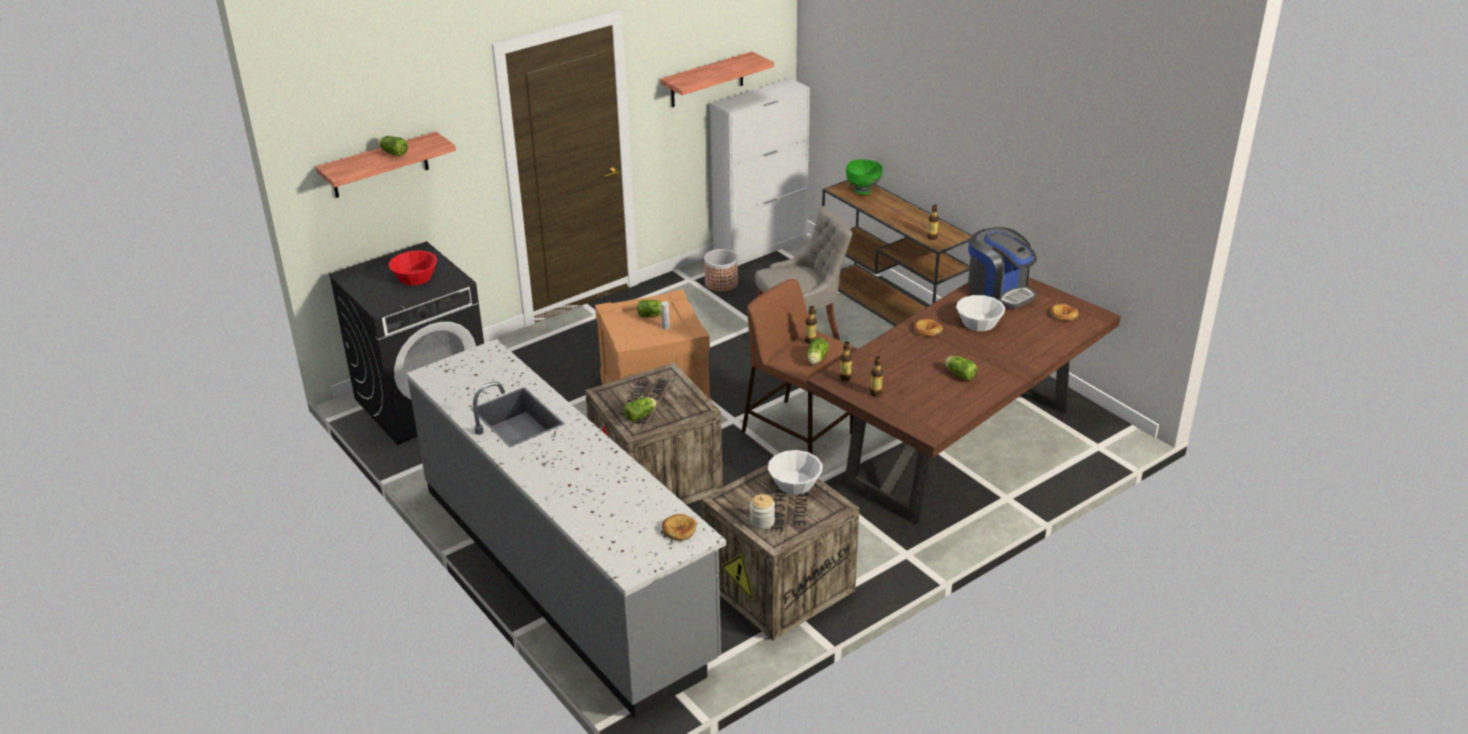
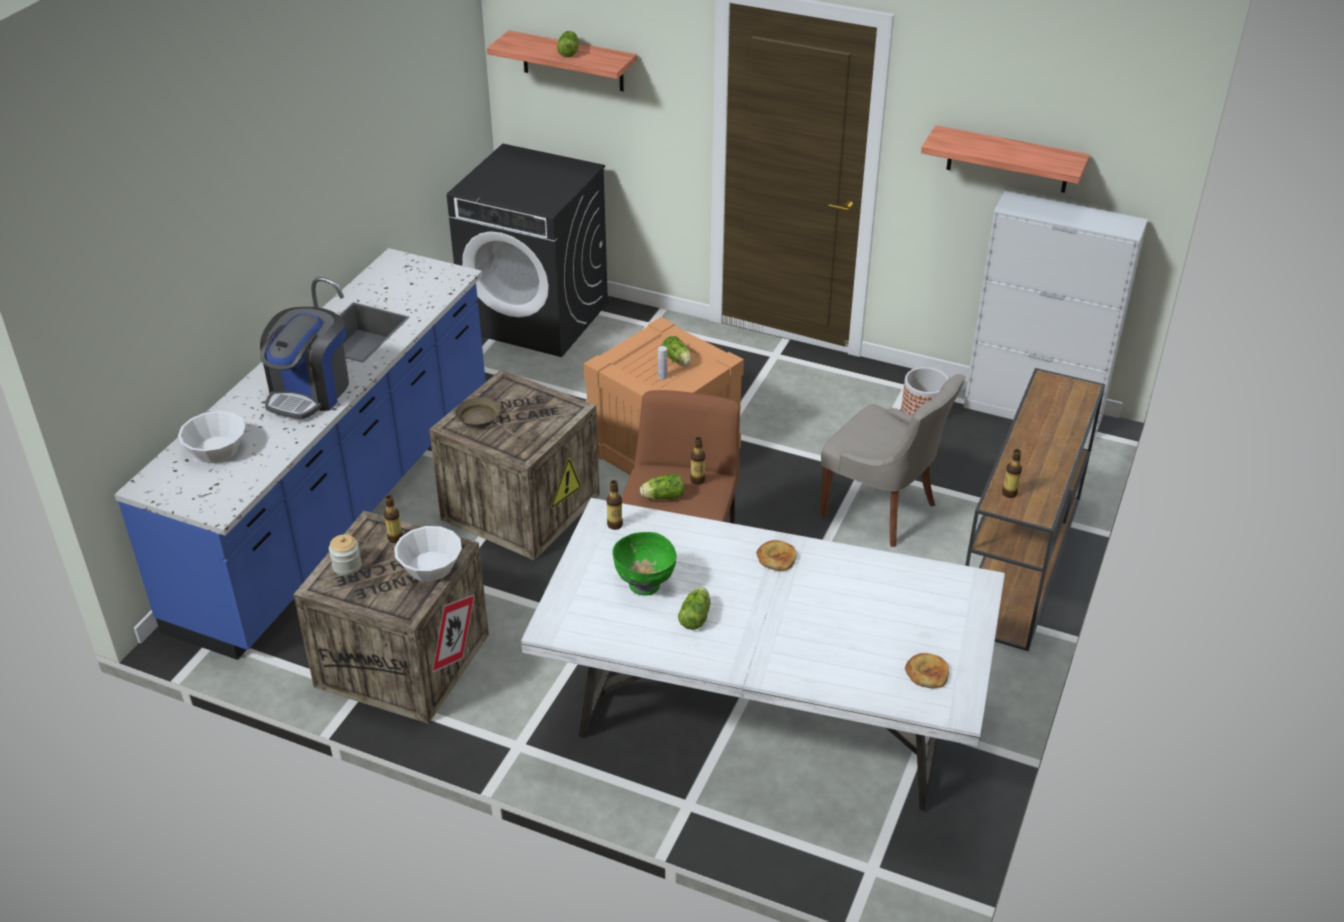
camera: 60 degrees right, 5 degrees up
red bowl [389,250,437,286] -> none
grey counter [406,339,726,718] -> blue counter [114,248,486,660]
lettuce [623,397,657,421] -> brown frying pan [455,398,520,439]
bread [662,514,697,541] -> none
brown dining table [807,277,1121,524] -> white dining table [521,498,1005,811]
green bowl [846,159,883,195] -> green bowl moved to [612,532,677,596]
bottle [870,356,883,397] -> bottle moved to [384,495,403,543]
white bowl [956,295,1005,331] -> white bowl moved to [178,411,245,463]
coffee machine [968,227,1037,309] -> coffee machine moved to [260,307,349,419]

